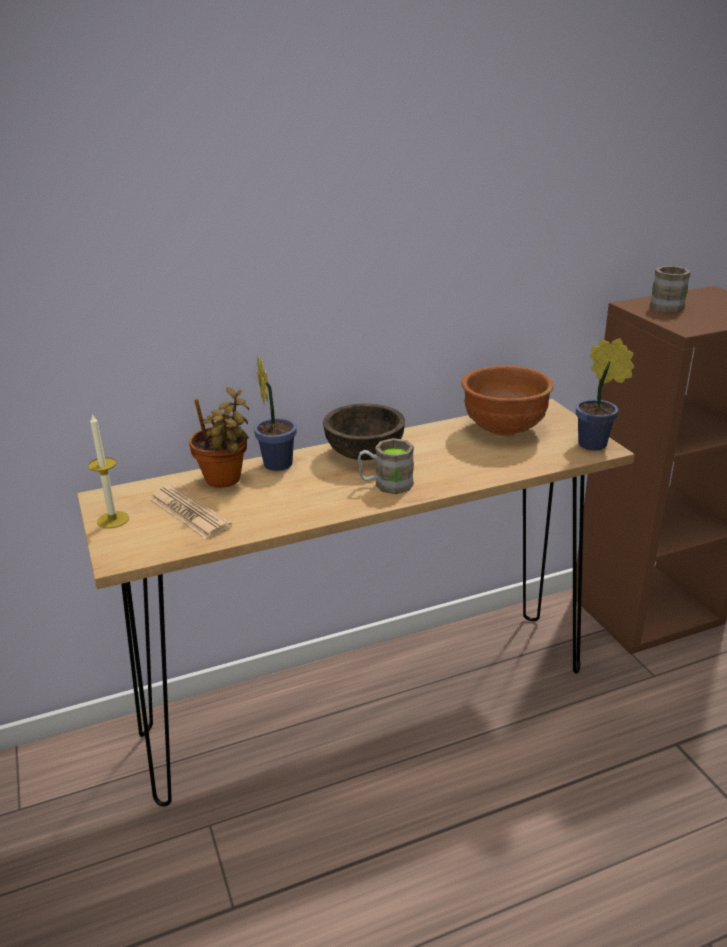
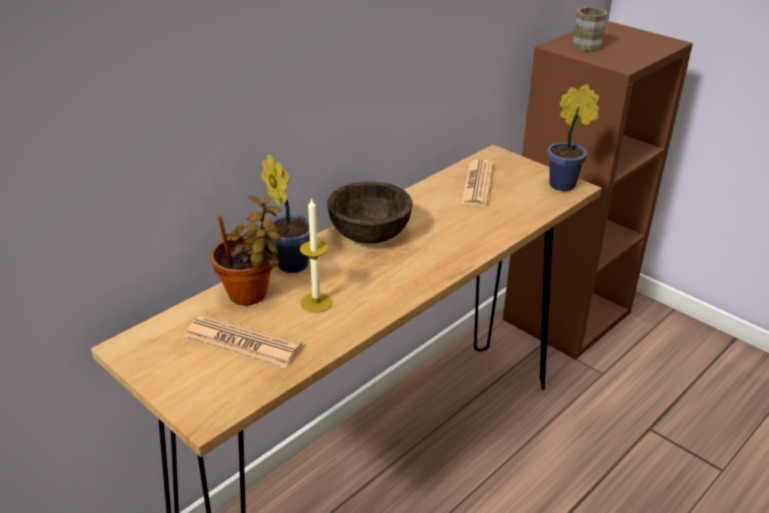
camera: 25 degrees left, 5 degrees up
candle [88,413,129,528] -> candle moved to [300,198,333,313]
brown mug [358,438,414,494] -> none
brown bowl [461,366,554,436] -> newspaper [460,159,493,207]

